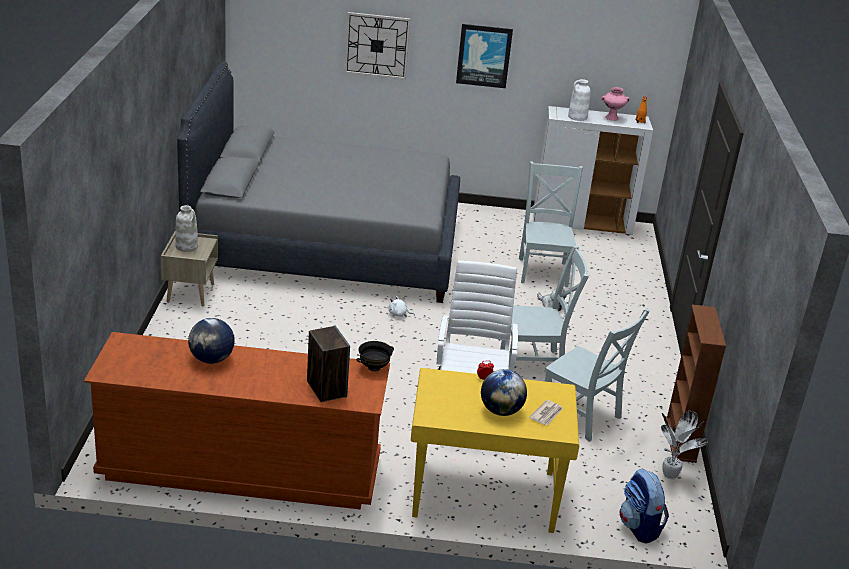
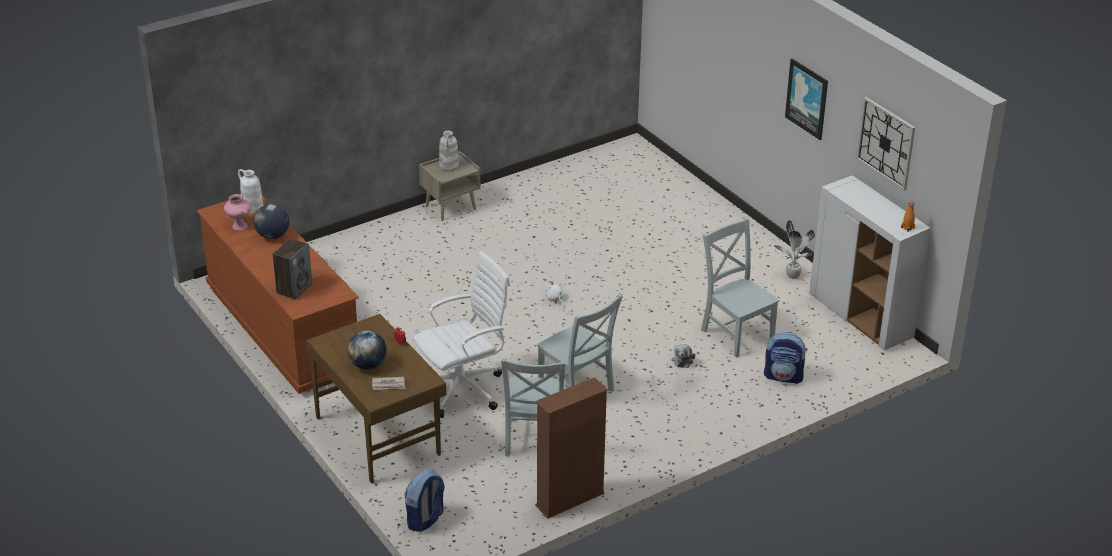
camera: 55 degrees right, 5 degrees up
grey bed [177,61,460,303] -> none
wall clock [344,12,411,80] -> wall clock moved to [856,97,915,191]
black bowl [356,341,394,372] -> none
yellow desk [411,368,579,533] -> brown desk [306,314,446,484]
grey chair [519,161,583,287] -> grey chair turned 90 degrees counterclockwise [701,217,780,357]
white vase [568,79,591,121] -> white vase moved to [238,169,263,214]
pink vase [601,87,630,121] -> pink vase moved to [224,194,251,231]
potted plant [661,411,708,479] -> potted plant moved to [774,220,815,279]
none -> backpack [764,332,807,384]

